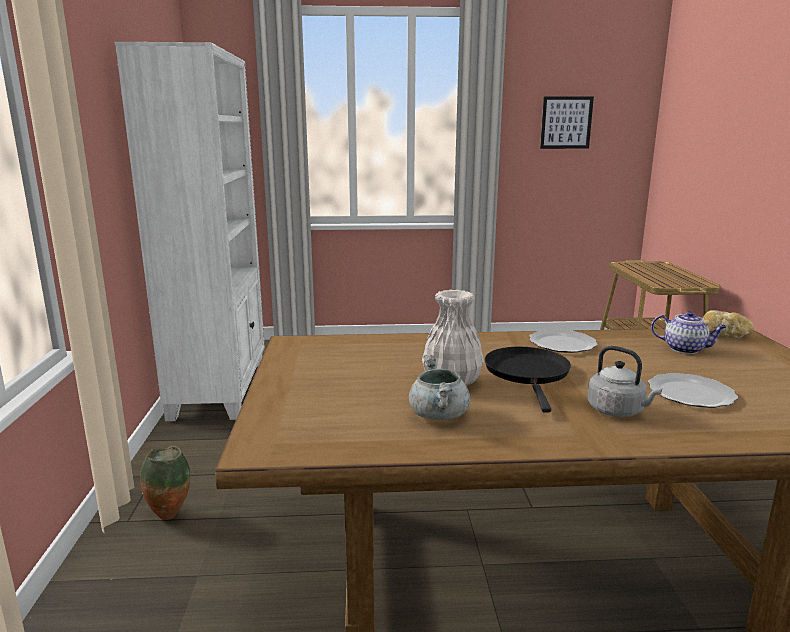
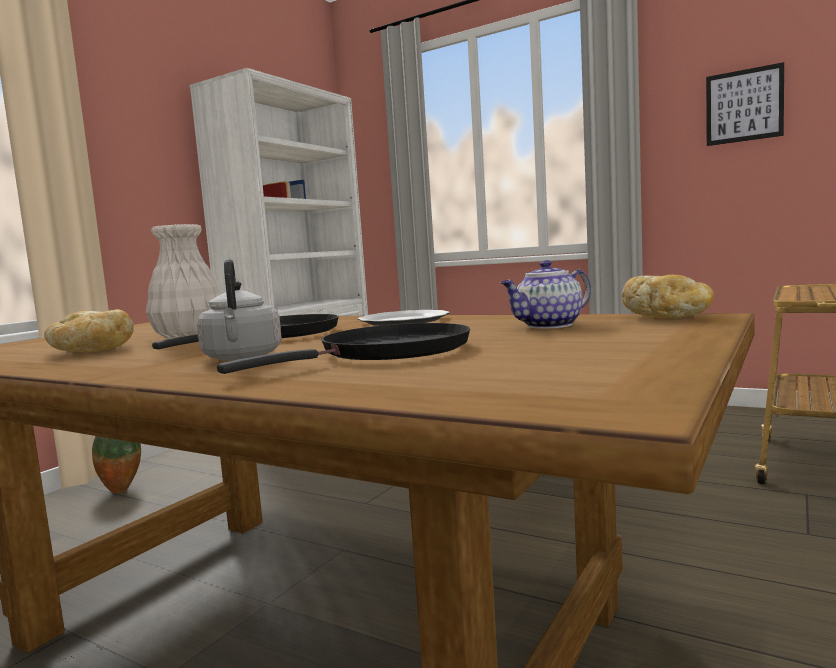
camera: 35 degrees right, 10 degrees down
grey cooking pot [409,355,470,420] -> bread [44,309,134,352]
plate [648,373,738,408] -> black frying pan [217,323,470,374]
teapot [651,311,727,354] -> teapot turned 90 degrees clockwise [501,260,591,328]

